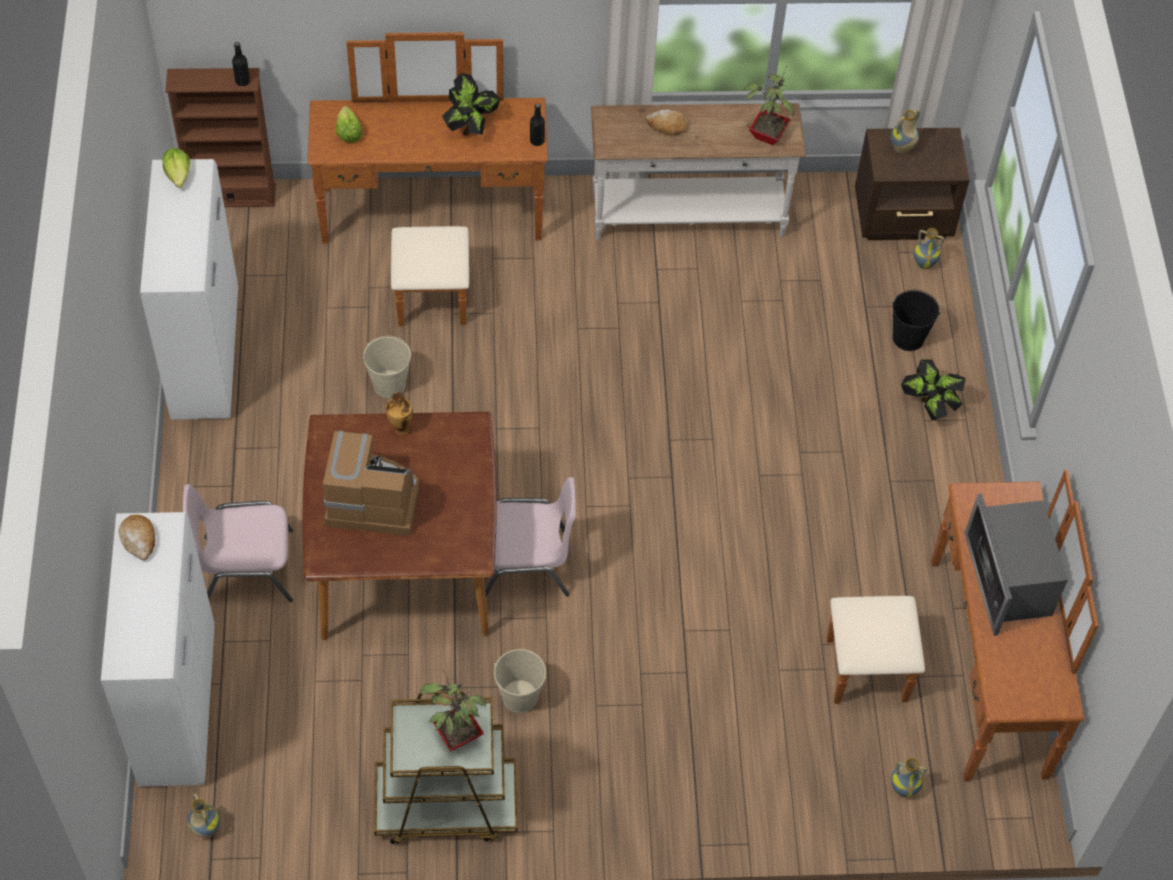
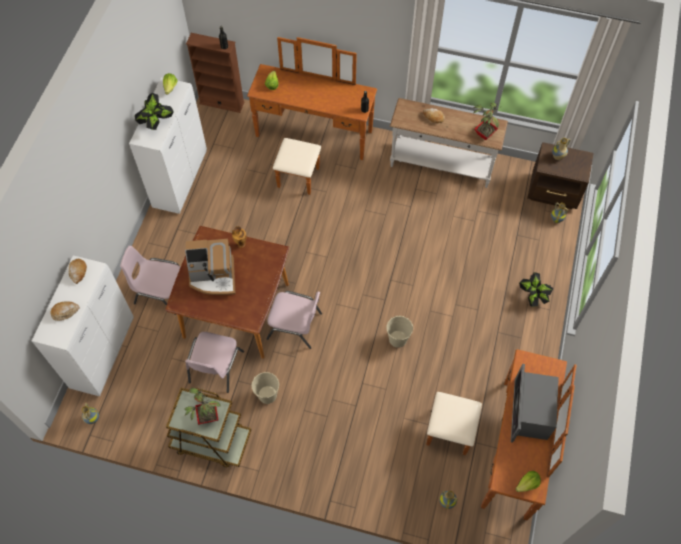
camera: 20 degrees right, 5 degrees up
coffee machine [323,431,419,536] -> coffee machine turned 150 degrees clockwise [185,239,236,295]
beige bucket [363,336,411,398] -> beige bucket moved to [386,316,413,348]
potted plant [442,73,501,136] -> potted plant moved to [135,93,174,130]
black bucket [893,290,940,351] -> none
none -> bread [51,301,79,321]
none -> pink chair [185,332,244,393]
none -> lettuce [515,471,541,492]

